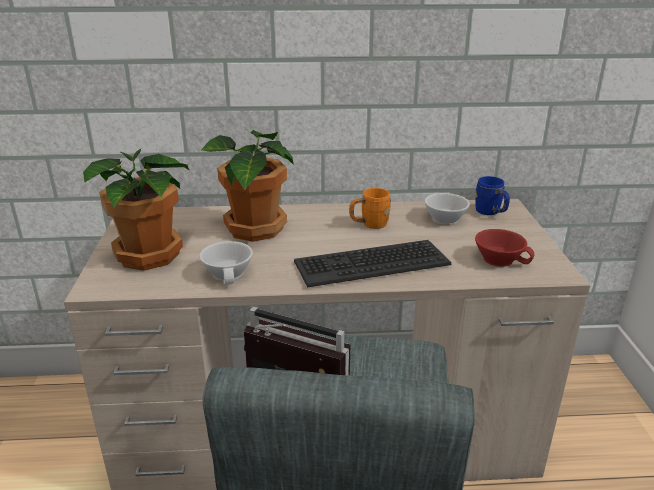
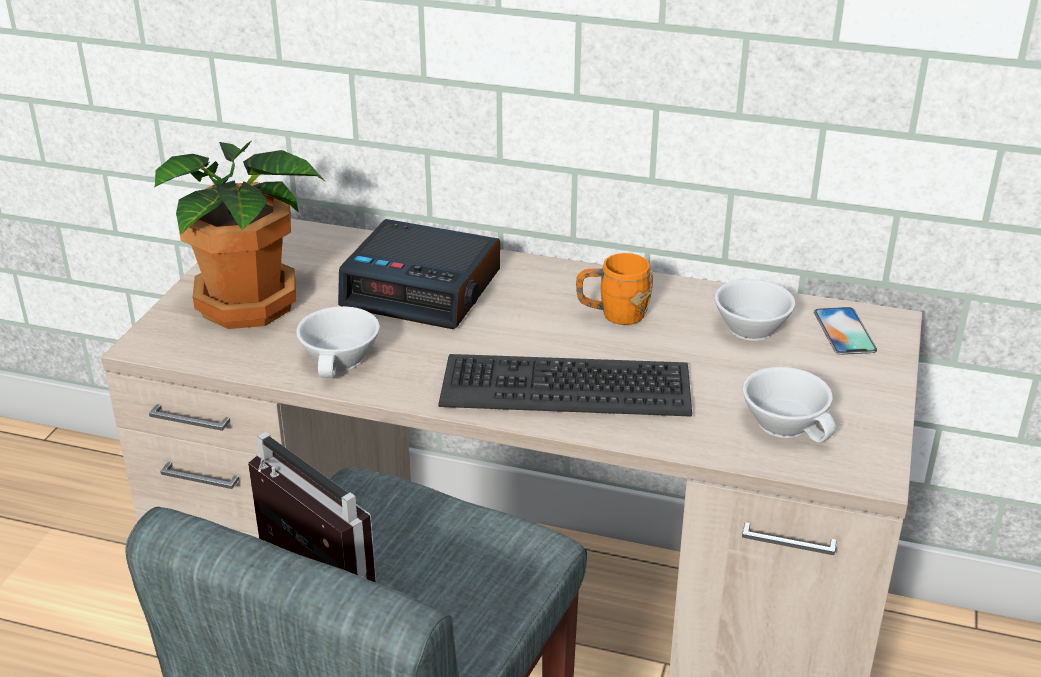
camera: 20 degrees right, 5 degrees up
potted plant [201,130,294,242] -> alarm clock [338,219,500,329]
blue mug [475,176,510,215] -> phone [814,307,877,355]
red cup [475,229,534,267] -> white cup [743,367,836,443]

